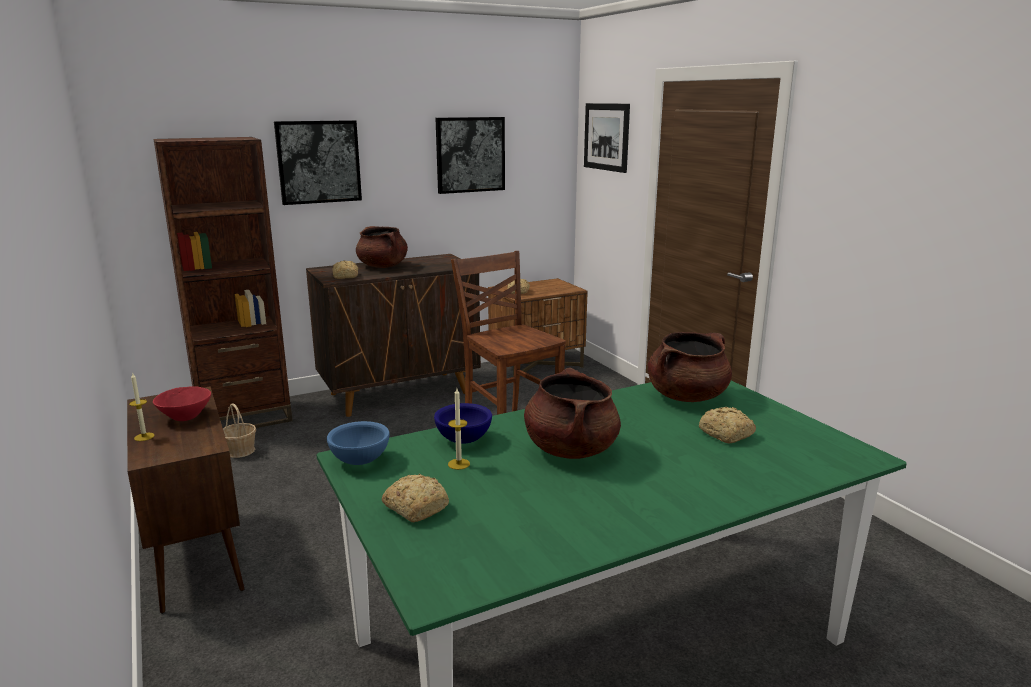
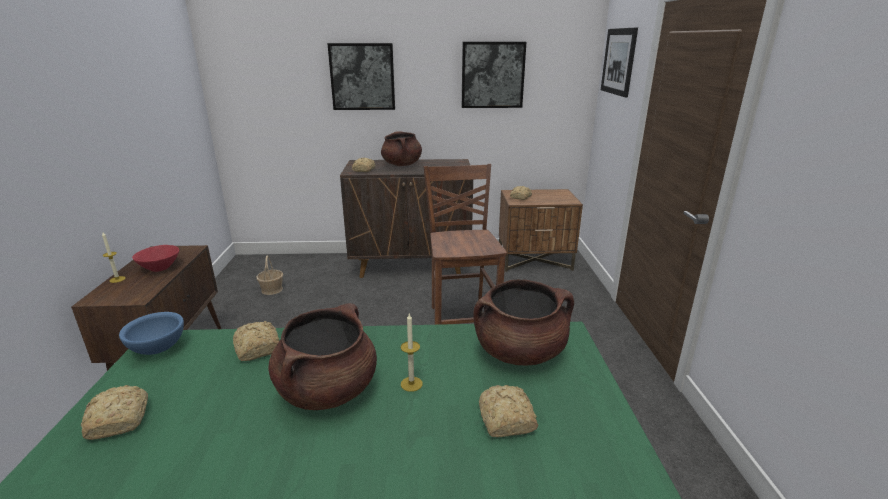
camera: 25 degrees right, 5 degrees up
brown bookcase [153,137,292,428] -> none
blue bowl [434,403,492,444] -> bread [233,321,279,361]
candle [448,388,470,470] -> candle moved to [401,314,423,392]

